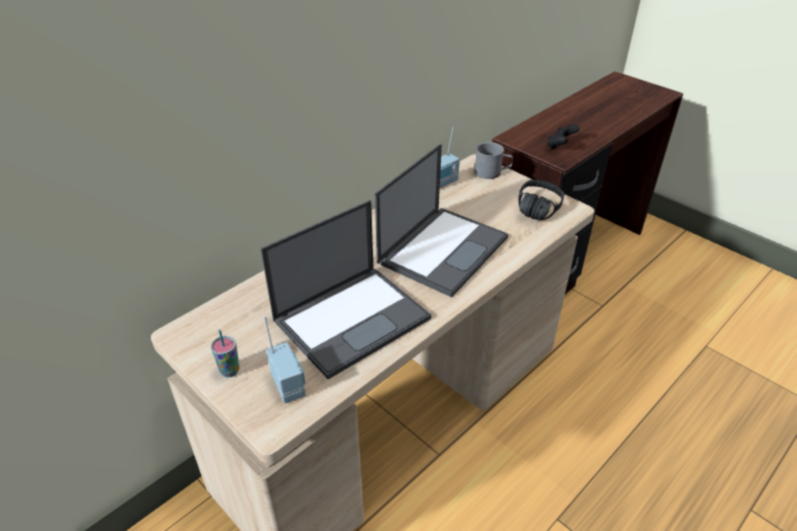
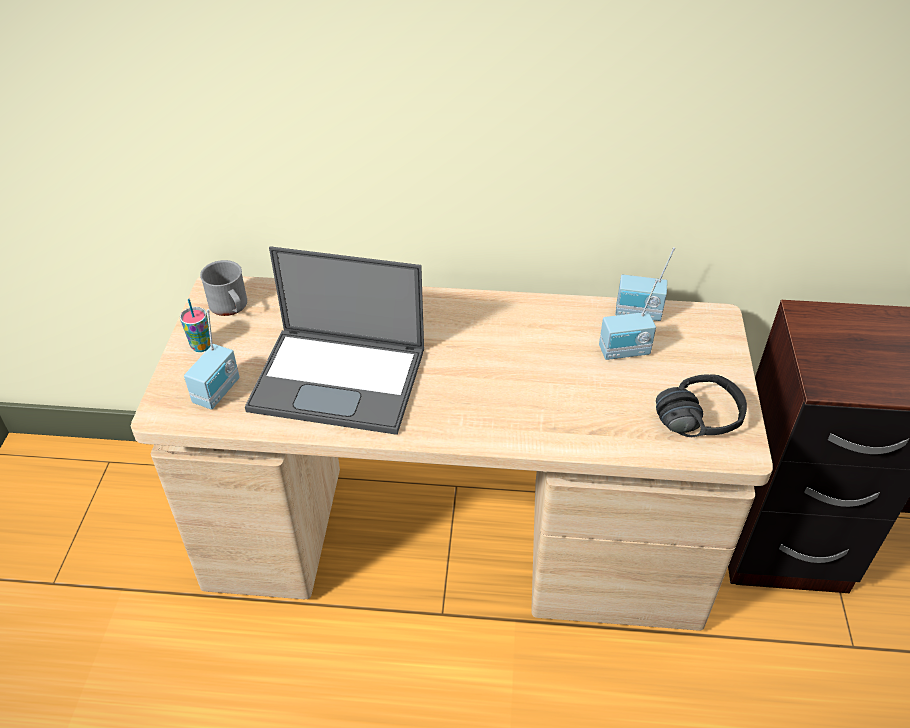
camera: 50 degrees right, 5 degrees up
laptop [375,144,508,297] -> none
grey mug [475,142,513,179] -> grey mug moved to [200,260,247,316]
black game controller [547,125,580,149] -> none
none -> radio [599,279,658,360]

